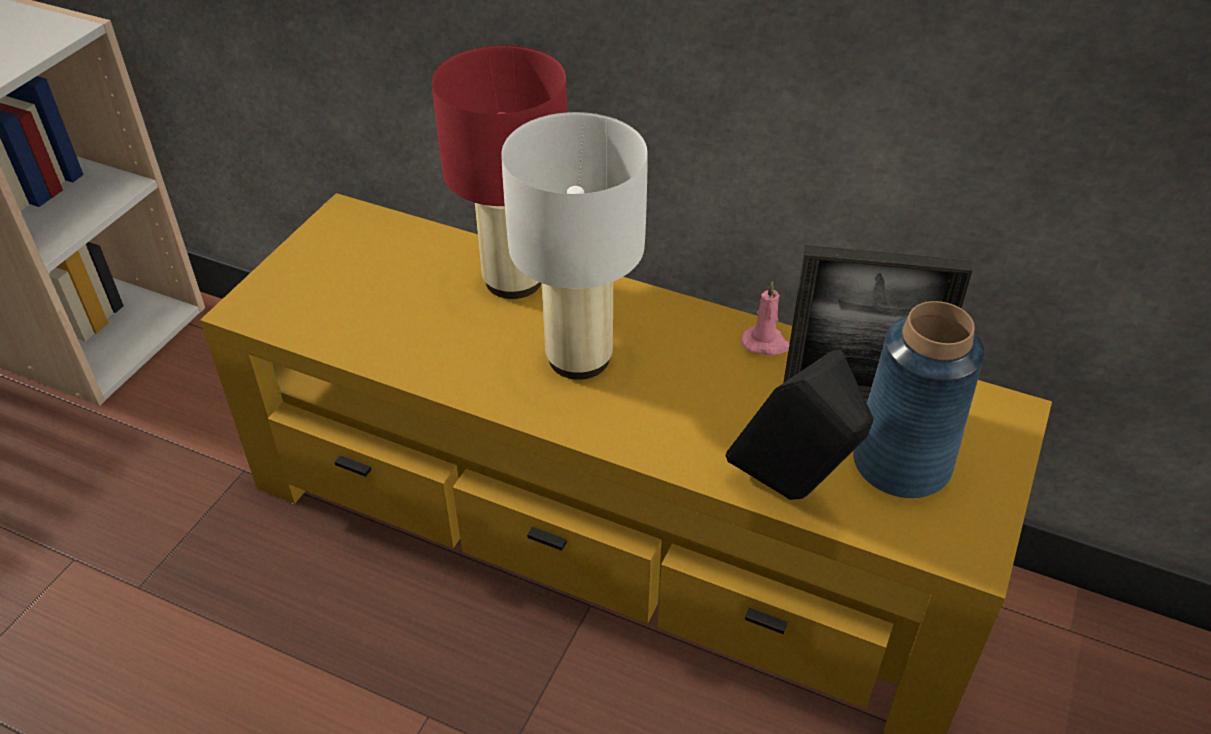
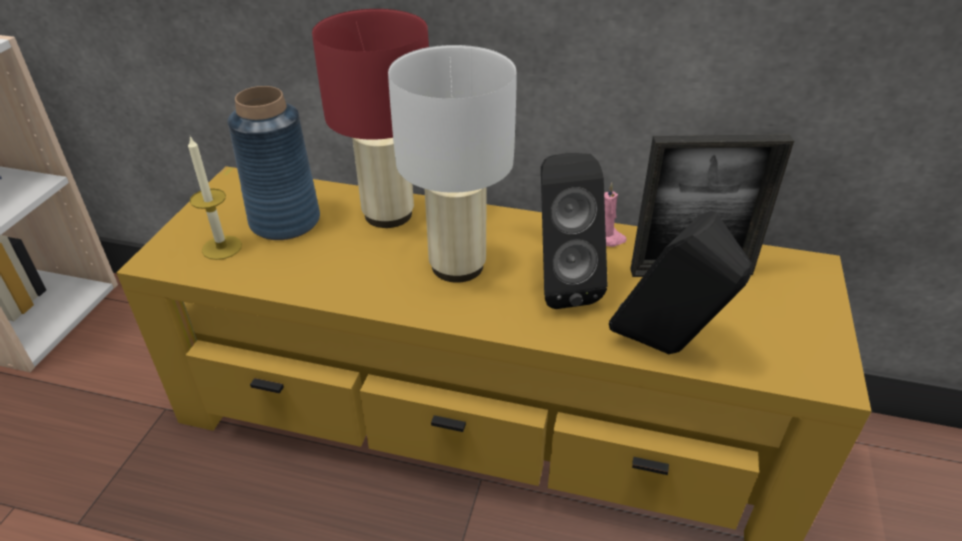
camera: 10 degrees left, 5 degrees down
blue vase [853,301,985,498] -> blue vase moved to [227,86,320,240]
none -> candle [188,136,242,260]
none -> black speaker [541,153,608,309]

